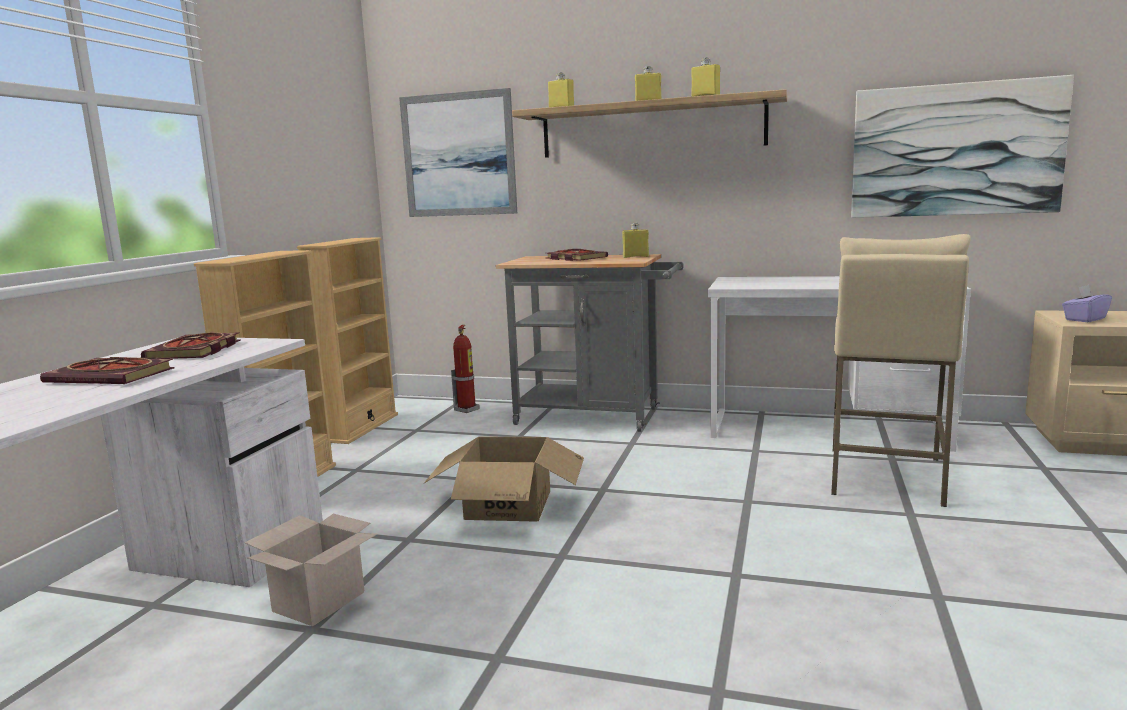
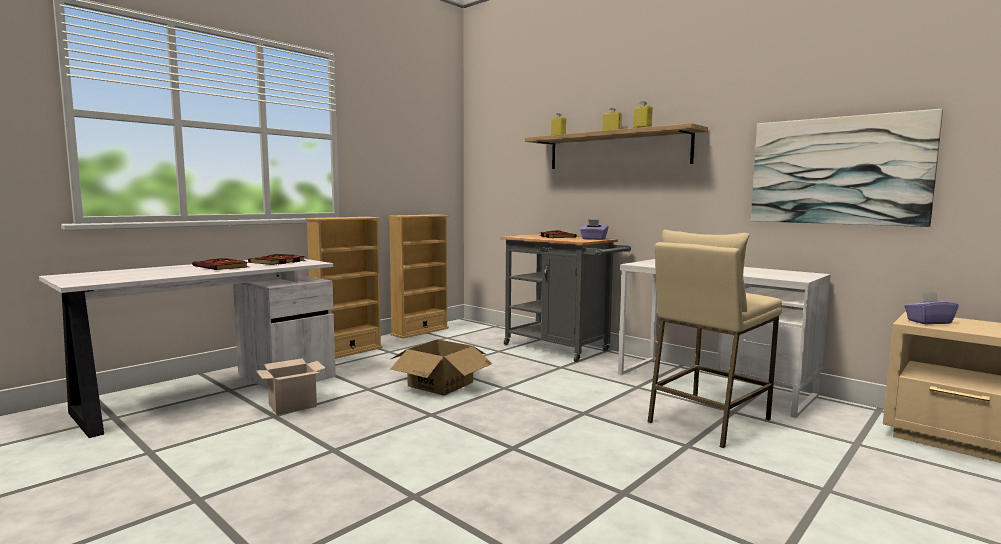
camera: 25 degrees right, 5 degrees down
picture [399,88,517,217] -> none
fire extinguisher [451,325,480,413] -> none
yellow bottle [622,223,649,258] -> purple tissue box [580,219,609,240]

